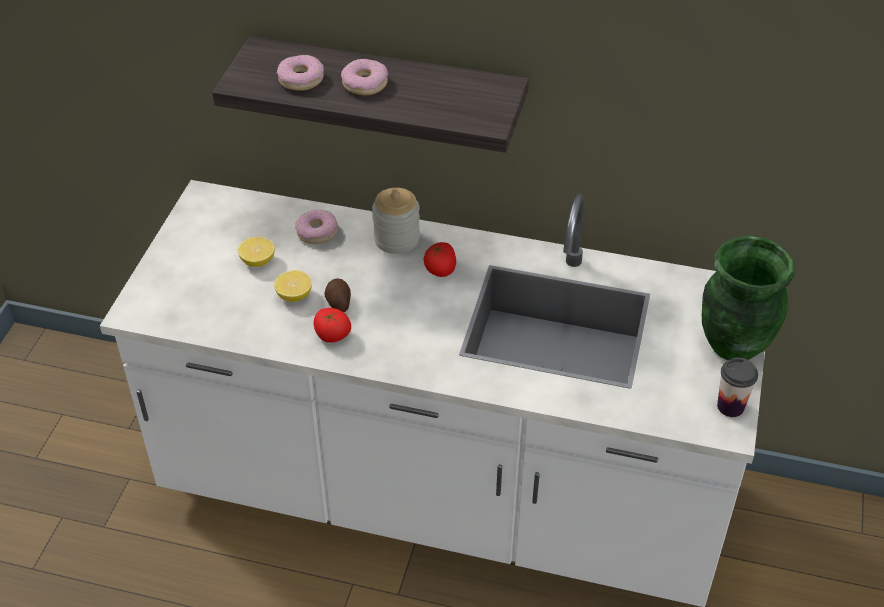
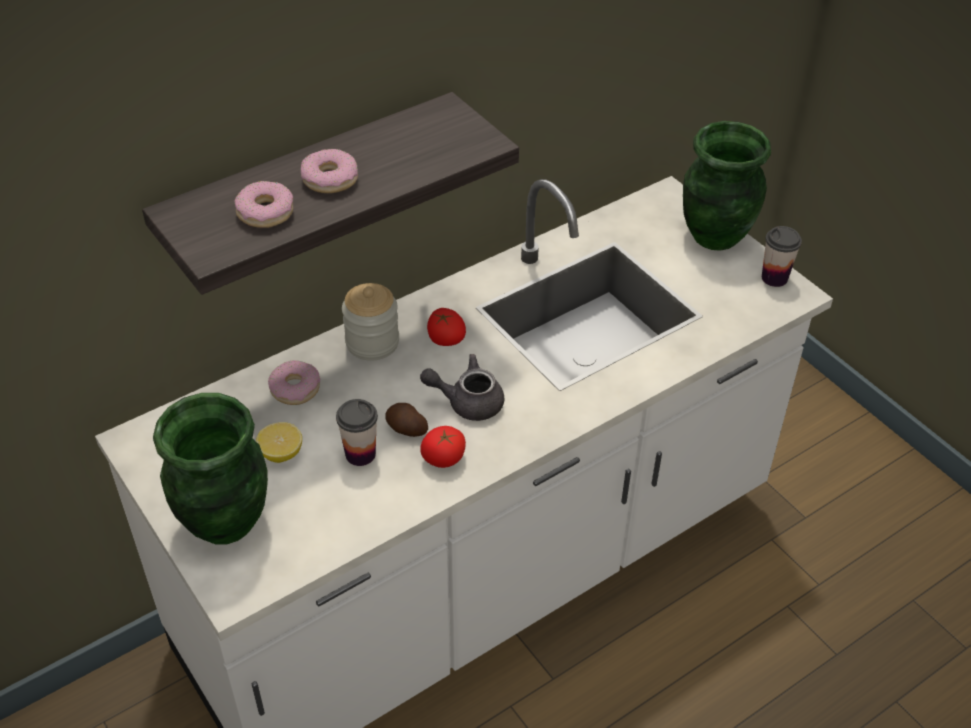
camera: 50 degrees left, 0 degrees up
lemon [274,270,312,302] -> cup [336,399,378,466]
none -> green vase [153,393,268,544]
none -> grey teapot [420,354,504,421]

